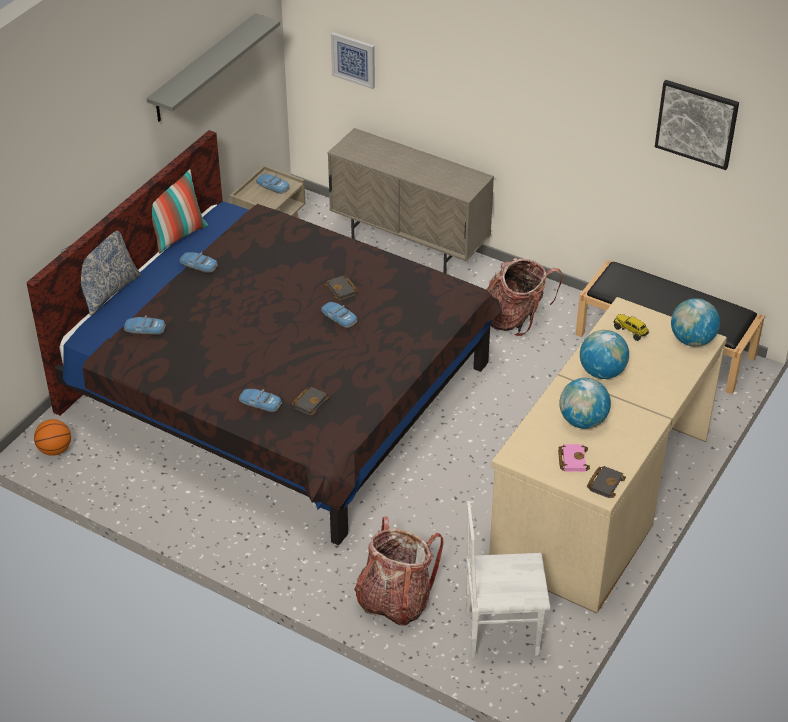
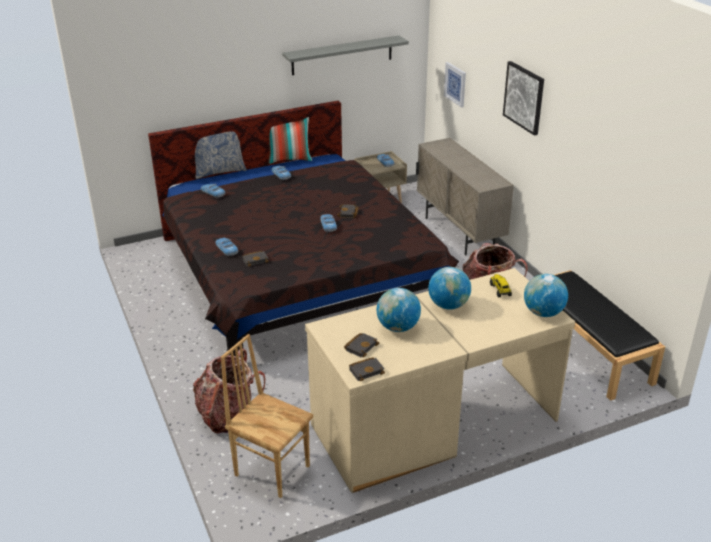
camera: 35 degrees right, 10 degrees down
basketball [34,419,71,456] -> none
white chair [466,501,550,658] -> brown chair [221,334,313,498]
pink book [558,444,590,472] -> black book [344,333,380,357]
picture [655,80,739,170] -> picture moved to [503,61,544,136]

